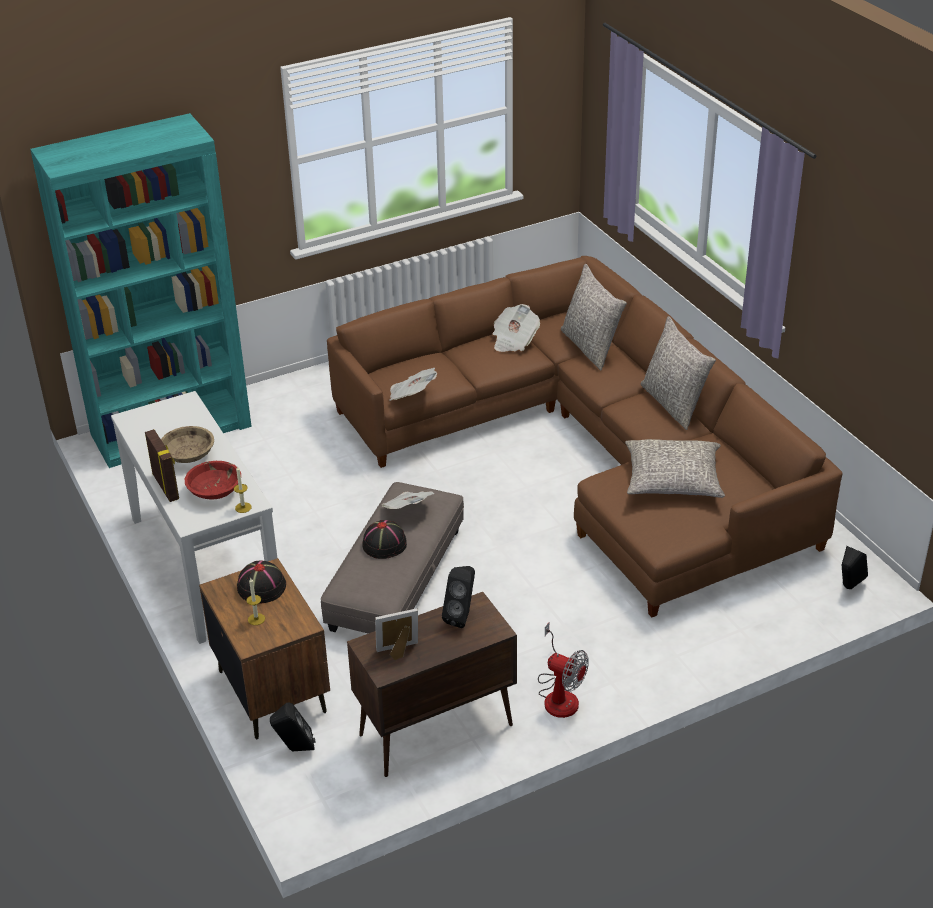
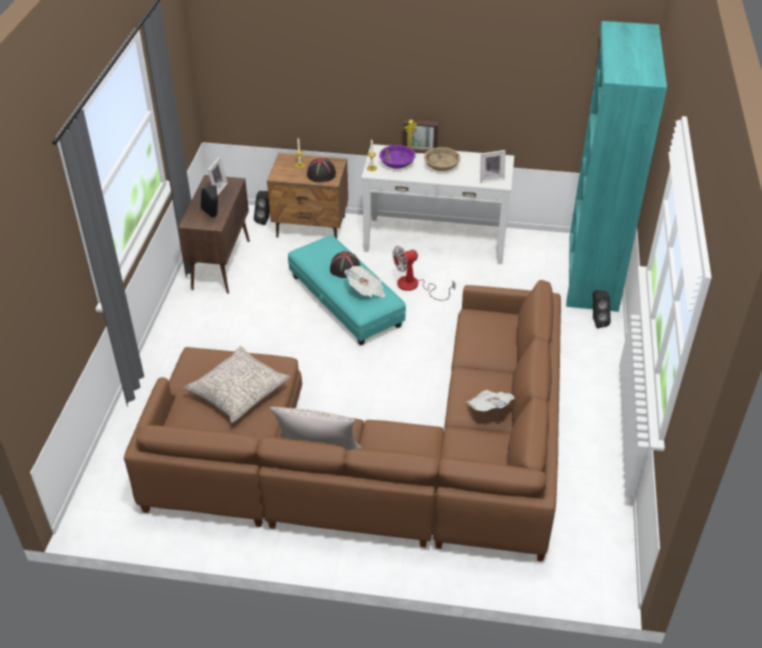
camera: 125 degrees right, 5 degrees up
red bowl [185,461,241,500] -> purple bowl [379,145,416,169]
grey ottoman [321,482,464,634] -> turquoise ottoman [288,235,406,346]
newspaper [390,368,437,401] -> none
fan [538,623,589,718] -> fan moved to [393,246,455,300]
grey pillow [561,264,627,370] -> none
black speaker [842,546,868,589] -> black speaker moved to [593,290,611,328]
none -> picture frame [480,150,506,183]

